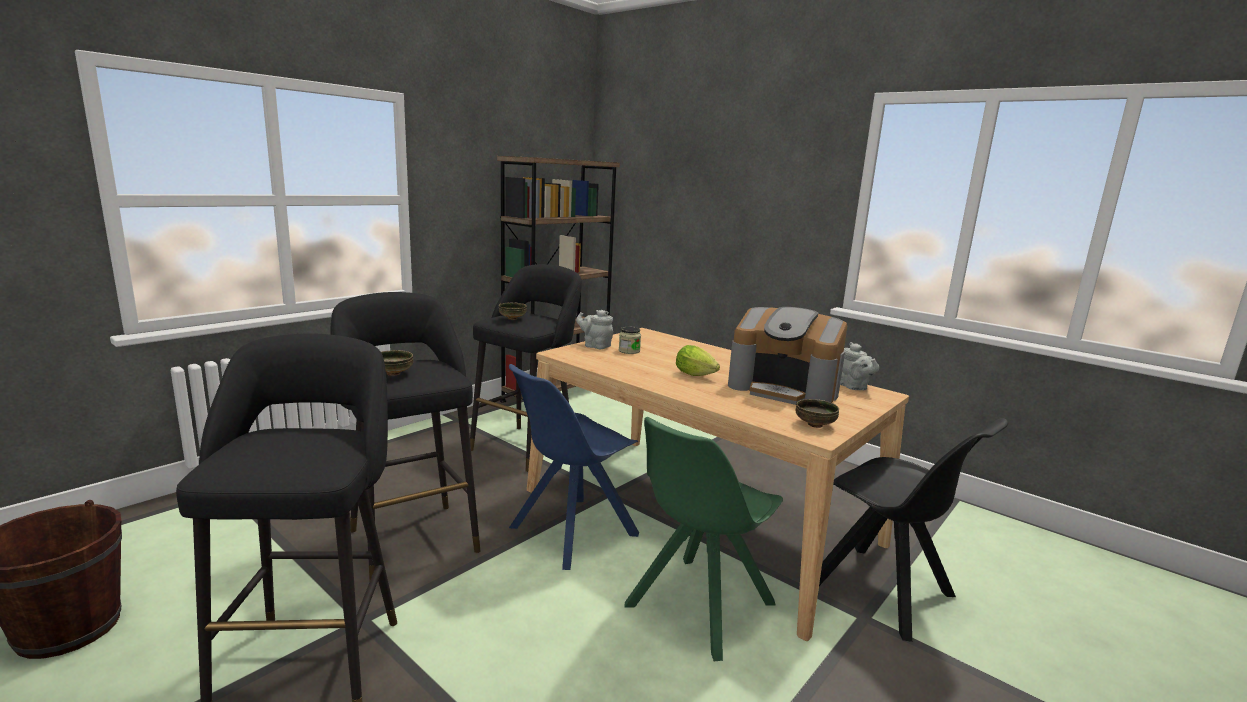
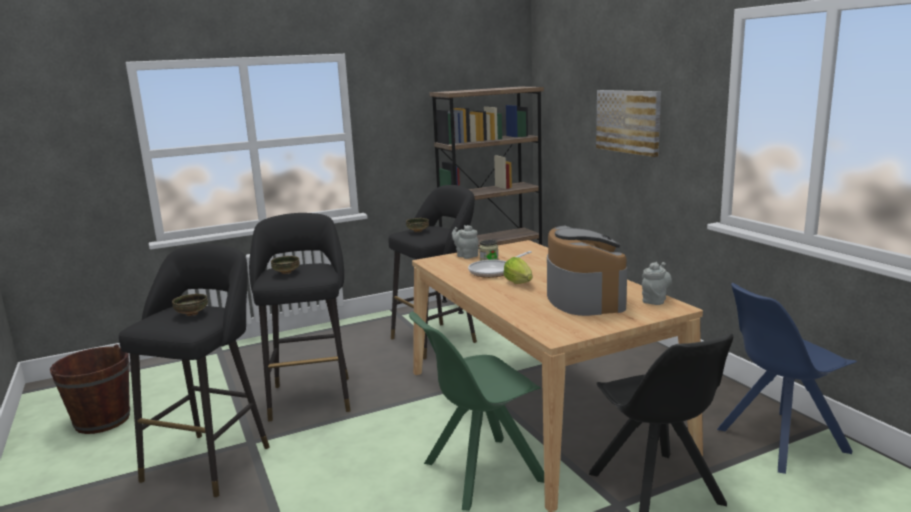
camera: 25 degrees right, 0 degrees up
blue chair [509,364,639,570] -> blue chair moved to [717,283,857,474]
coffee machine [728,307,847,405] -> coffee machine turned 150 degrees counterclockwise [547,226,627,316]
bowl [796,399,839,428] -> bowl moved to [172,294,208,316]
grey teapot [840,342,879,390] -> grey teapot turned 150 degrees counterclockwise [642,262,672,305]
none -> frying pan [468,251,532,278]
none -> picture [596,90,661,157]

